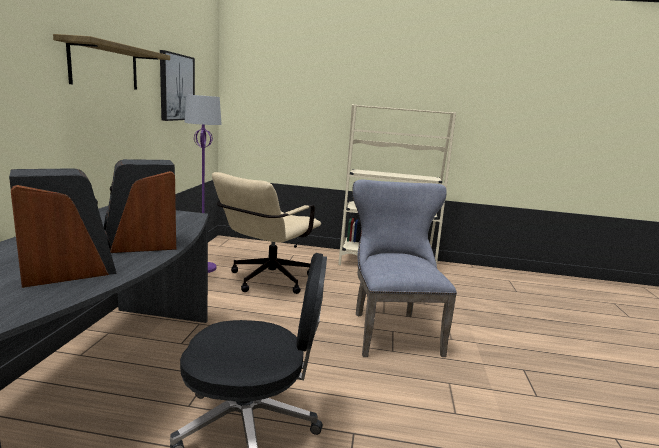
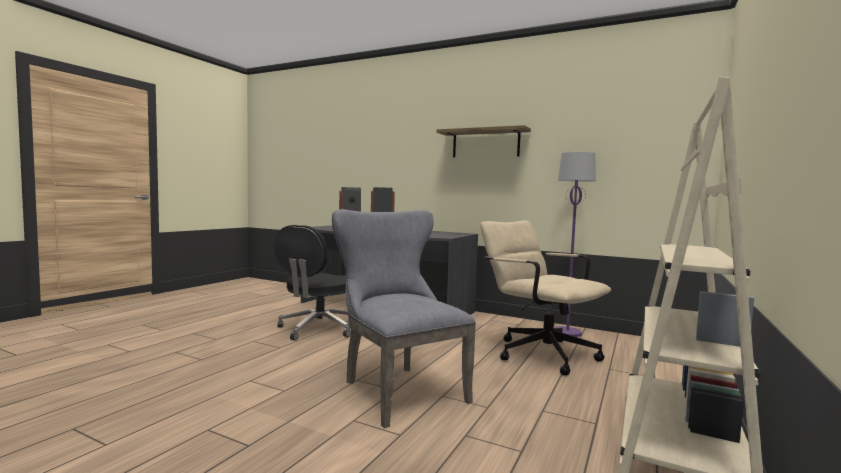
camera: 110 degrees right, 10 degrees down
picture [160,50,195,121] -> none
grey chair [352,180,457,357] -> grey chair turned 135 degrees counterclockwise [332,209,476,428]

